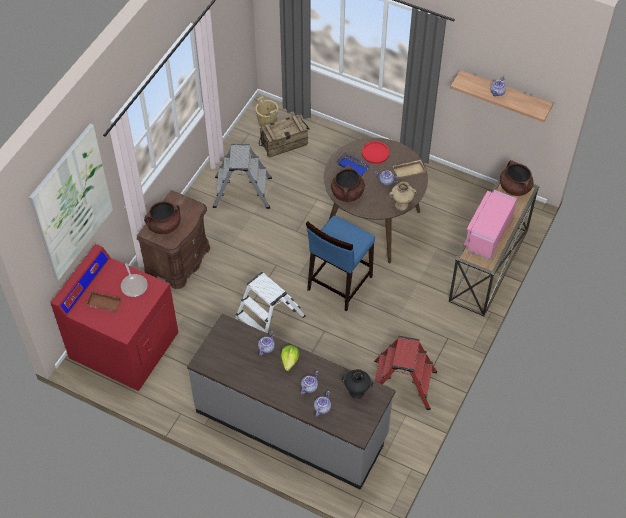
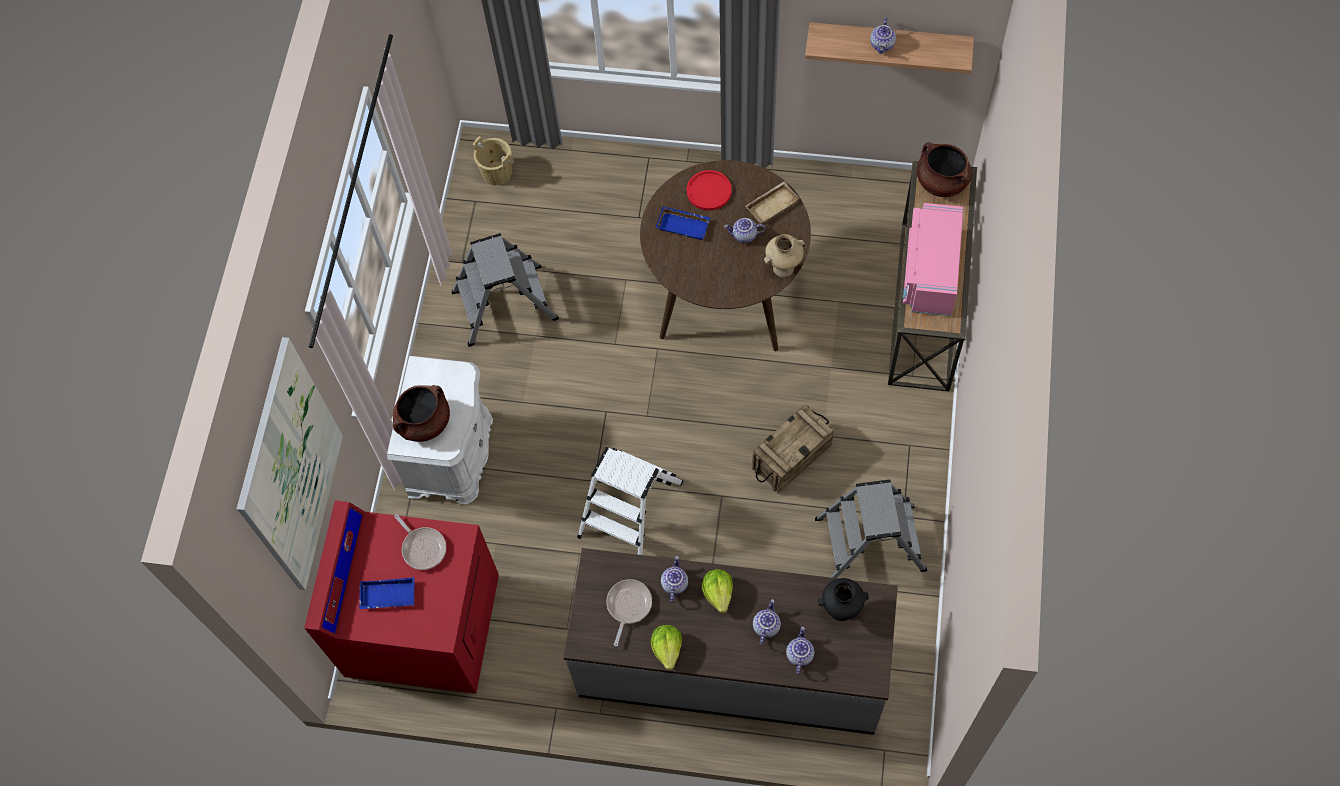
camera: 15 degrees left, 10 degrees up
brown tray [85,291,122,312] -> blue tray [359,577,415,609]
brown nightstand [136,190,210,289] -> white nightstand [387,356,493,504]
crate [259,115,309,157] -> crate moved to [752,405,834,493]
blue stool [306,215,375,311] -> none
brown cooking pot [331,165,365,202] -> none
red step ladder [374,336,437,410] -> grey step ladder [815,479,928,578]
none -> frying pan [607,579,652,646]
none -> lettuce [651,625,682,670]

